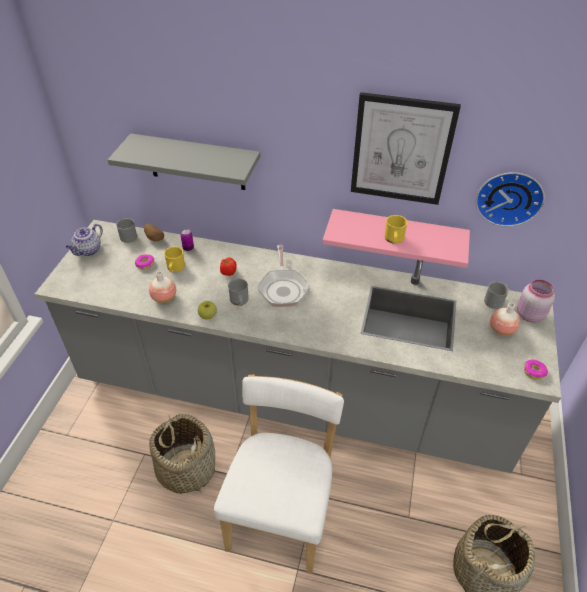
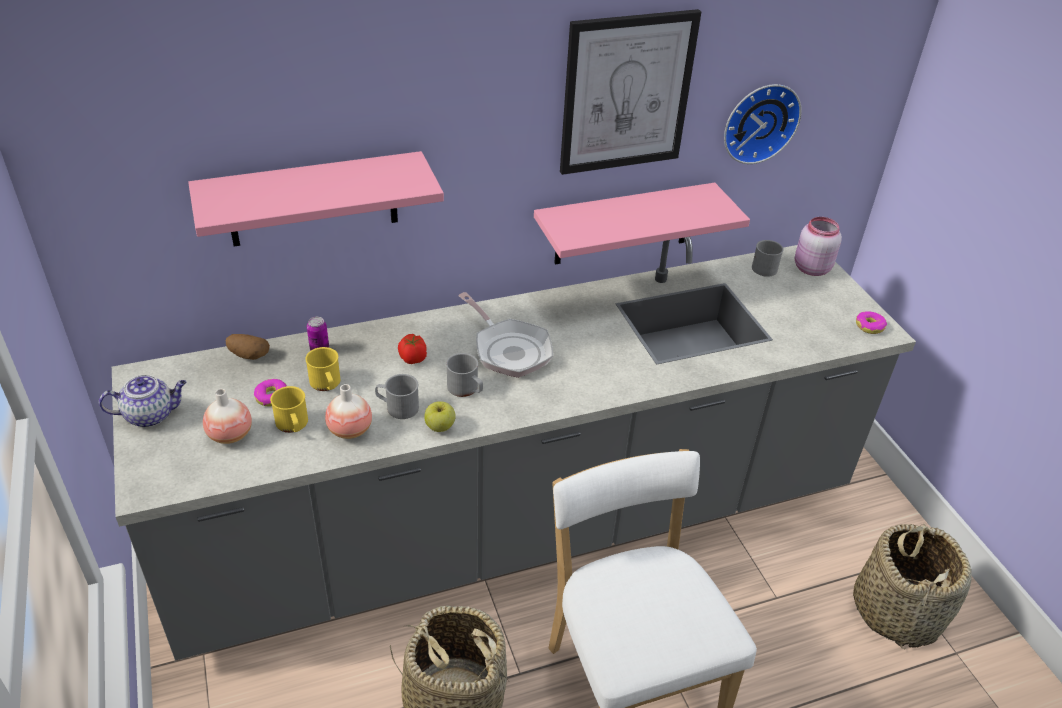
camera: 35 degrees left, 5 degrees down
teapot [66,224,103,256] -> teapot turned 105 degrees counterclockwise [99,375,187,427]
grey shelf [108,133,260,190] -> pink shelf [188,151,444,247]
grey mug [116,218,137,243] -> grey mug moved to [375,374,419,419]
yellow mug [384,215,408,244] -> yellow mug moved to [270,386,308,433]
vase [490,303,520,335] -> vase moved to [203,389,252,444]

